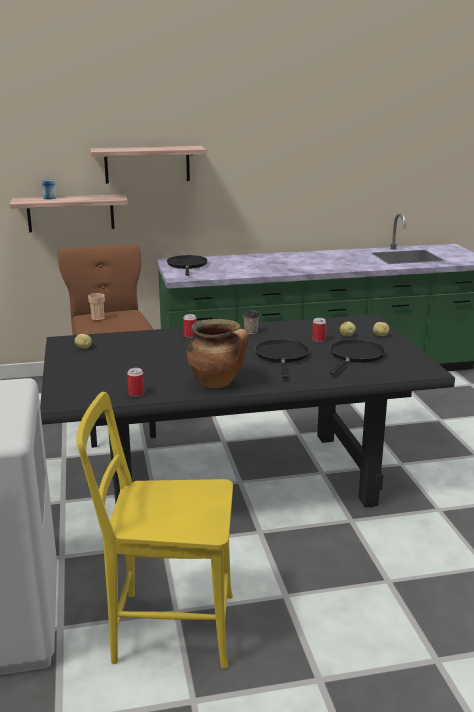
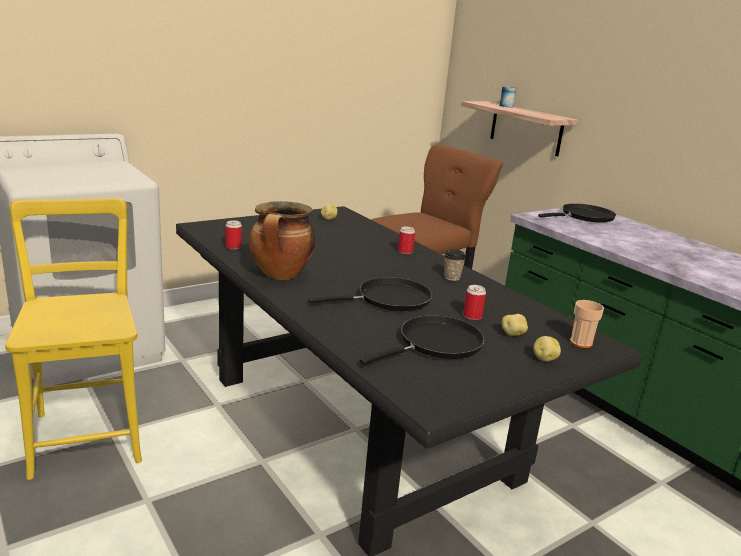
camera: 65 degrees right, 0 degrees up
cup [88,293,105,321] -> cup moved to [570,300,604,348]
shelf [90,146,207,184] -> none
black frying pan [329,339,386,375] -> black frying pan turned 45 degrees counterclockwise [360,315,484,365]

